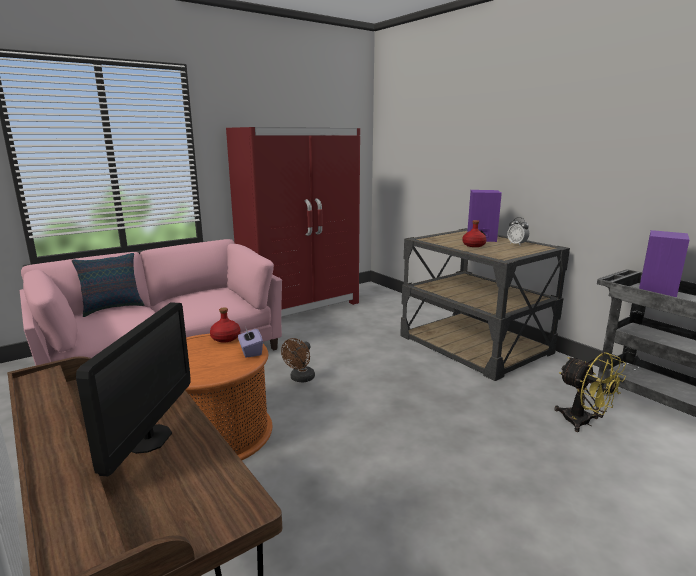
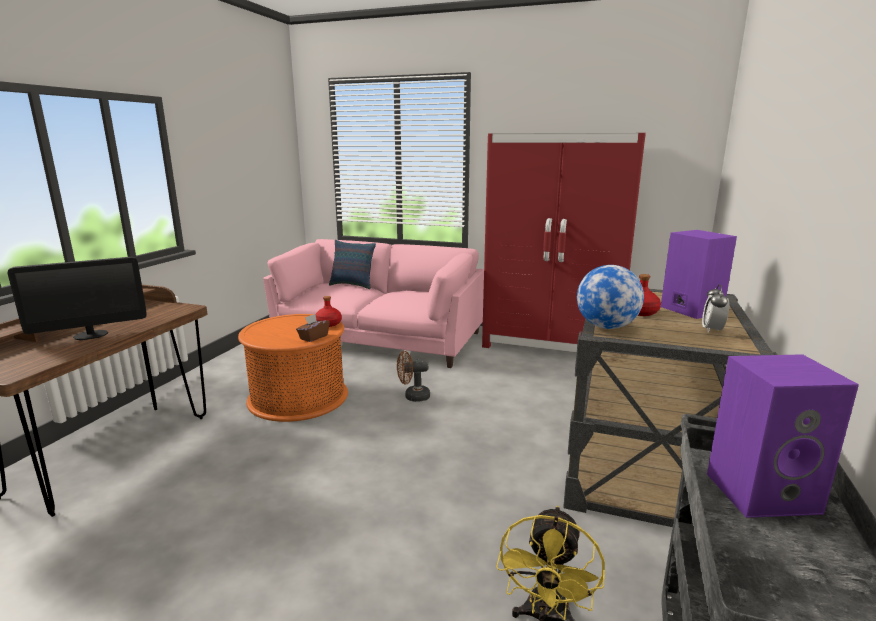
camera: 55 degrees right, 0 degrees up
purple tissue box [238,326,263,358] -> brown tissue box [296,314,330,342]
none -> globe [577,265,644,329]

